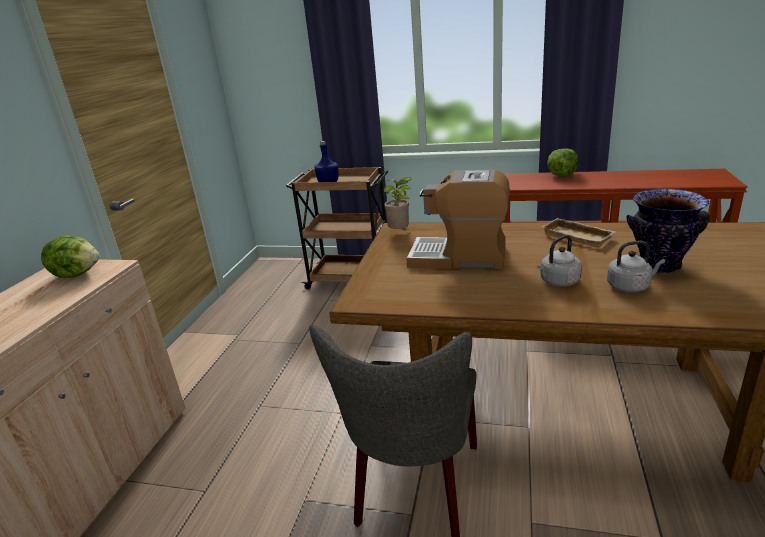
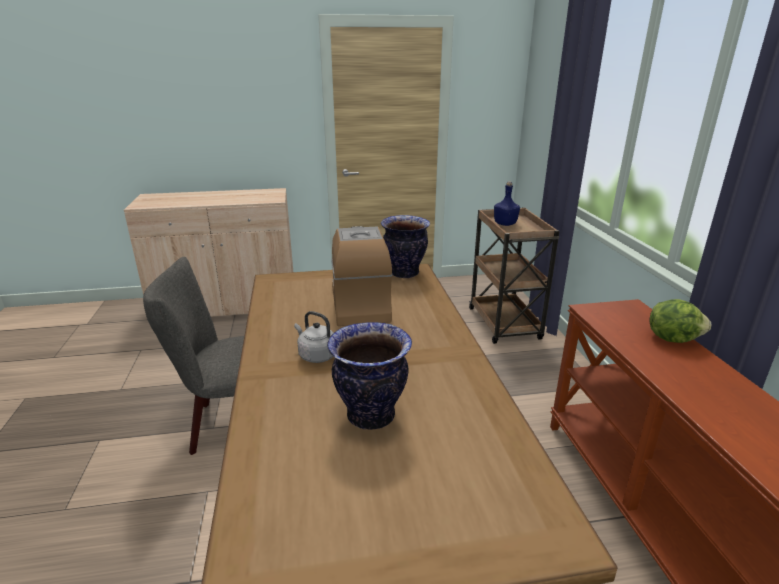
camera: 65 degrees right, 0 degrees up
lettuce [41,235,99,278] -> none
potted plant [383,177,412,230] -> vase [381,215,430,278]
beige tray [541,218,615,248] -> none
grey kettle [607,241,665,292] -> none

